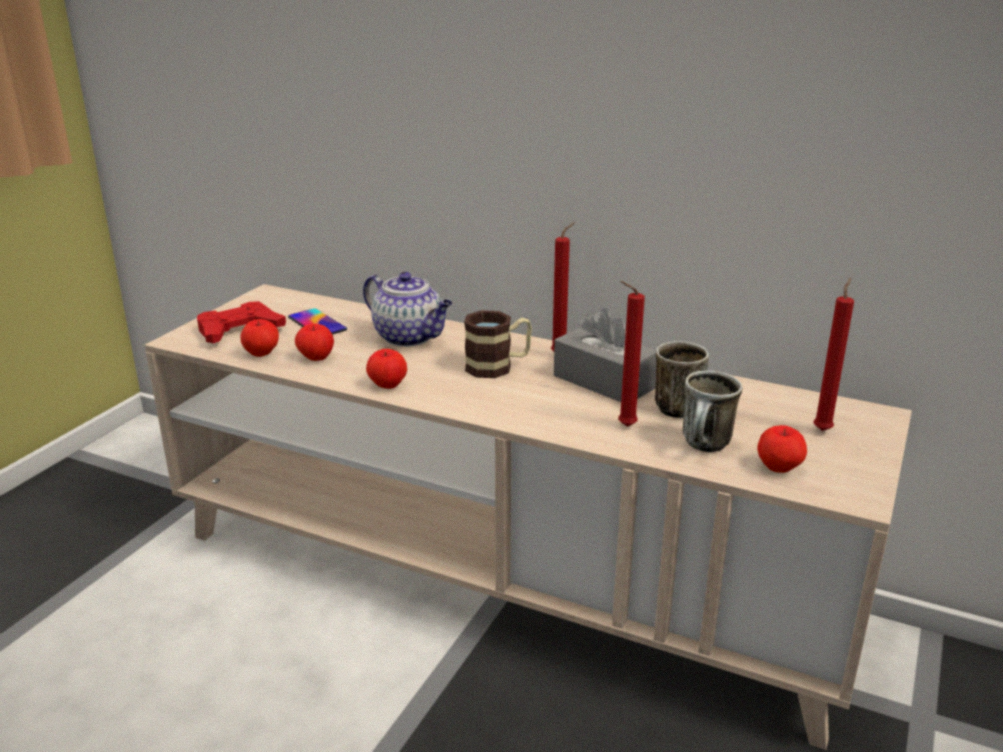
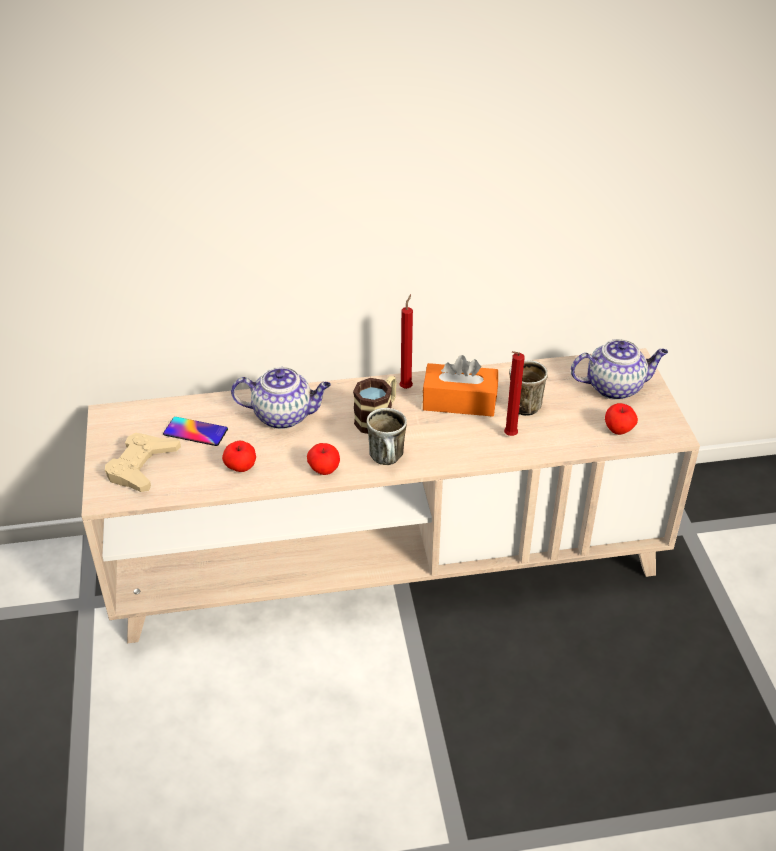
camera: 35 degrees left, 15 degrees up
red game controller [197,301,286,343] -> beige game controller [105,432,181,492]
apple [240,319,279,357] -> none
grey tissue box [554,308,656,402] -> orange tissue box [423,355,498,417]
mug [683,371,743,452] -> mug moved to [366,408,407,465]
red candle [814,278,854,431] -> teapot [571,339,668,400]

